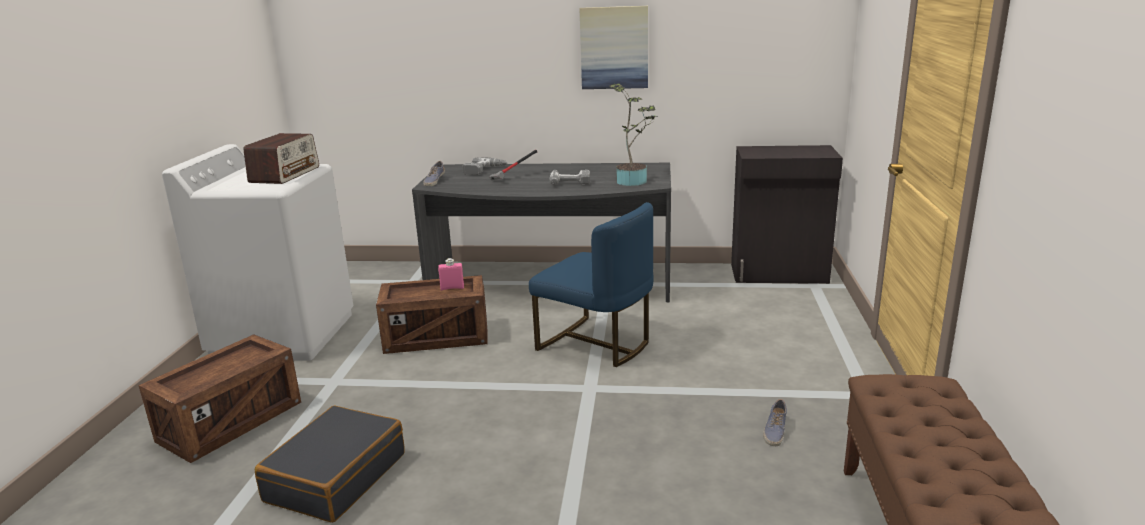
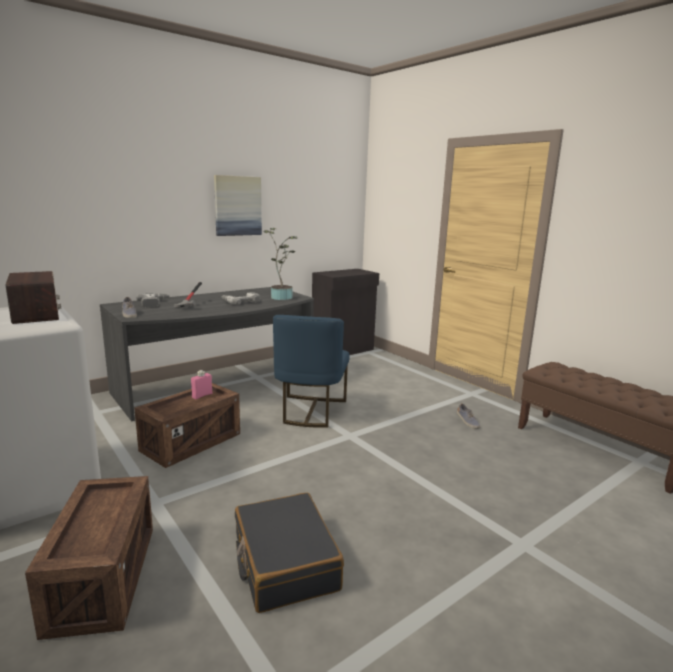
camera: 45 degrees left, 5 degrees down
blue chair [529,202,654,367] -> blue chair turned 105 degrees clockwise [273,315,350,428]

